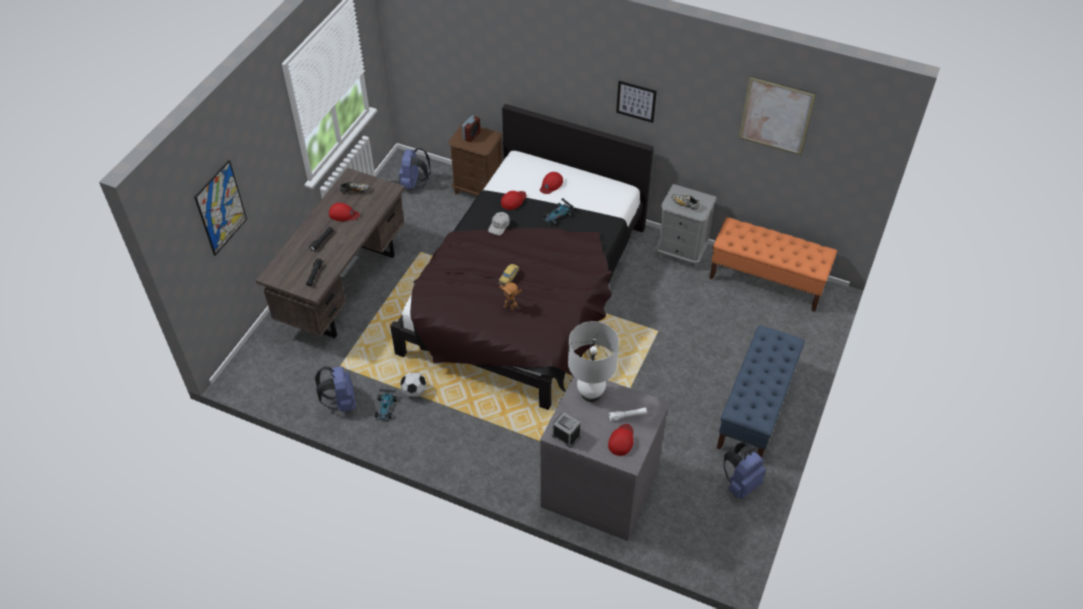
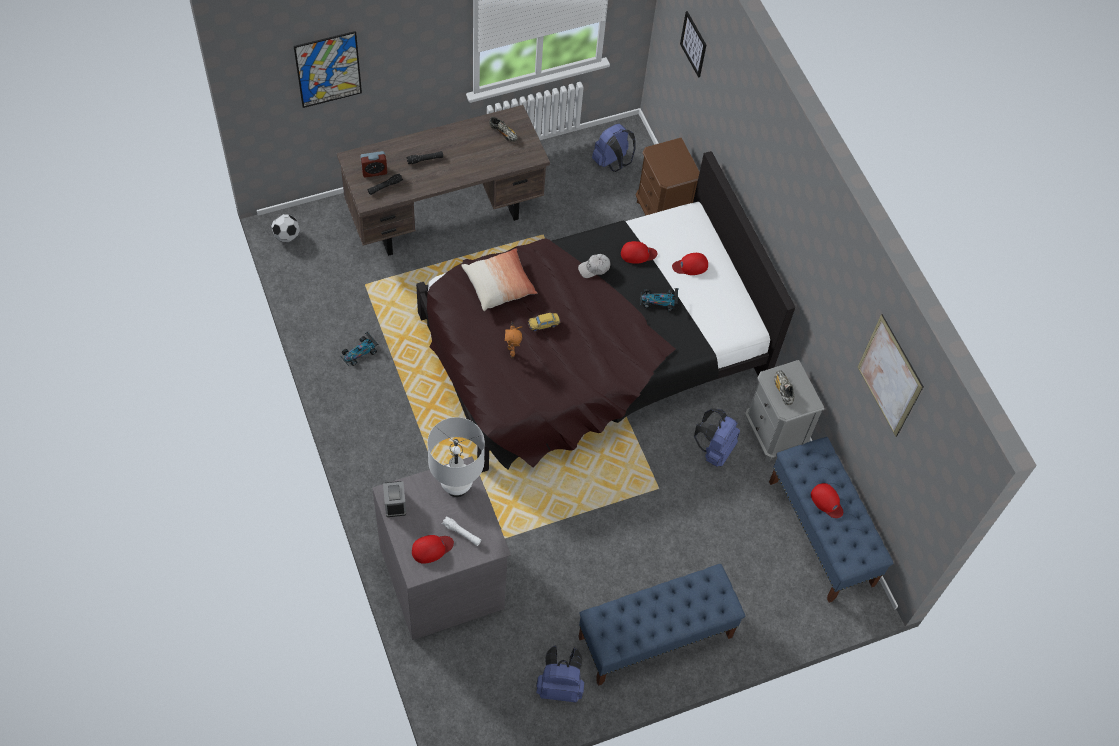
camera: 40 degrees right, 10 degrees up
blue backpack [315,366,356,412] -> blue backpack moved to [694,408,740,467]
red cap [329,203,360,221] -> red cap moved to [811,483,843,518]
football [400,372,427,397] -> football moved to [271,214,300,242]
alarm clock [462,115,480,142] -> alarm clock moved to [360,151,387,178]
picture [616,81,657,123] -> picture moved to [680,11,706,78]
orange bench [709,217,837,312] -> blue bench [769,437,893,603]
none -> pillow [461,248,537,311]

